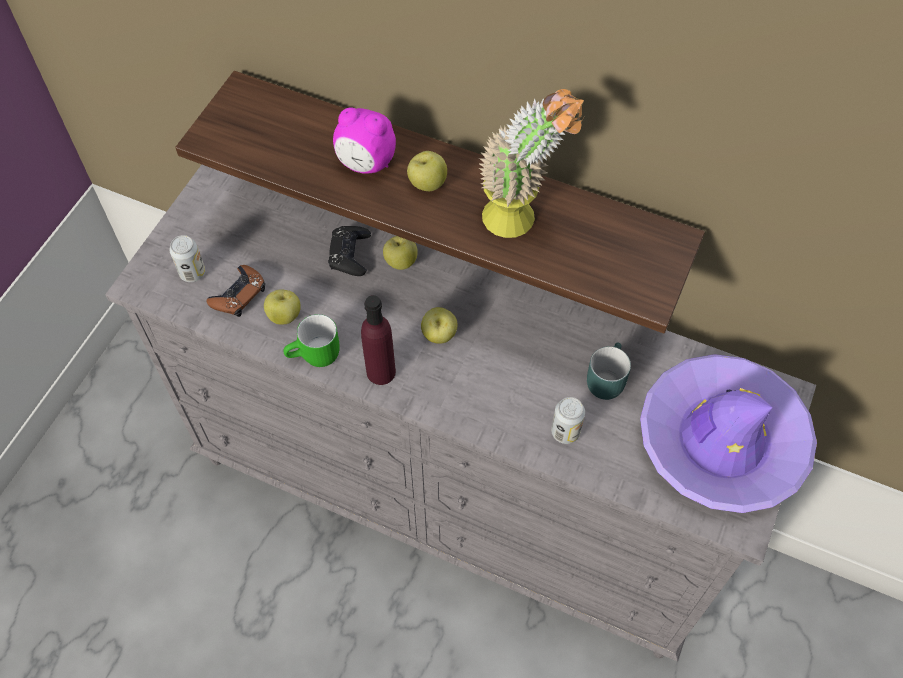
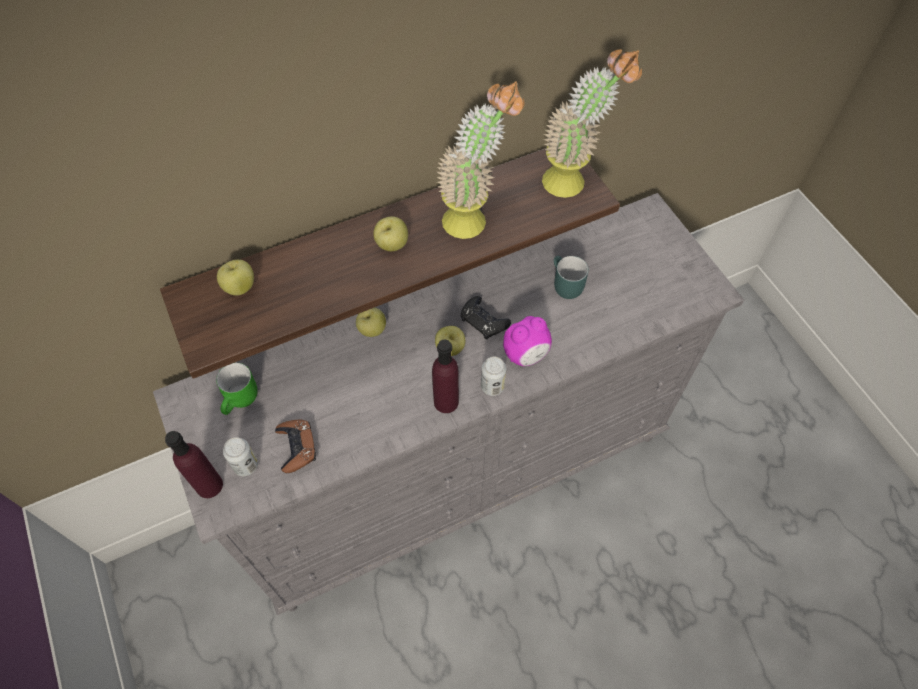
camera: 50 degrees left, 0 degrees up
apple [264,289,301,325] -> apple moved to [217,260,254,296]
green mug [283,314,340,367] -> green mug moved to [216,363,257,415]
black game controller [328,226,371,276] -> black game controller moved to [460,296,511,339]
alarm clock [333,108,396,174] -> alarm clock moved to [503,316,552,366]
can [551,397,585,444] -> can moved to [481,356,506,396]
purple hat [640,354,817,513] -> none
none -> purple bottle [165,431,223,498]
none -> potted plant [542,49,642,198]

